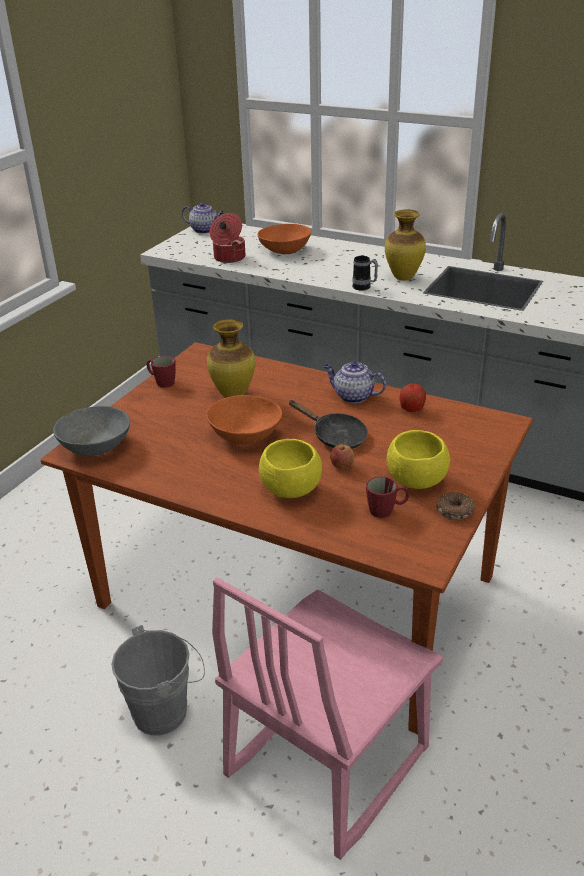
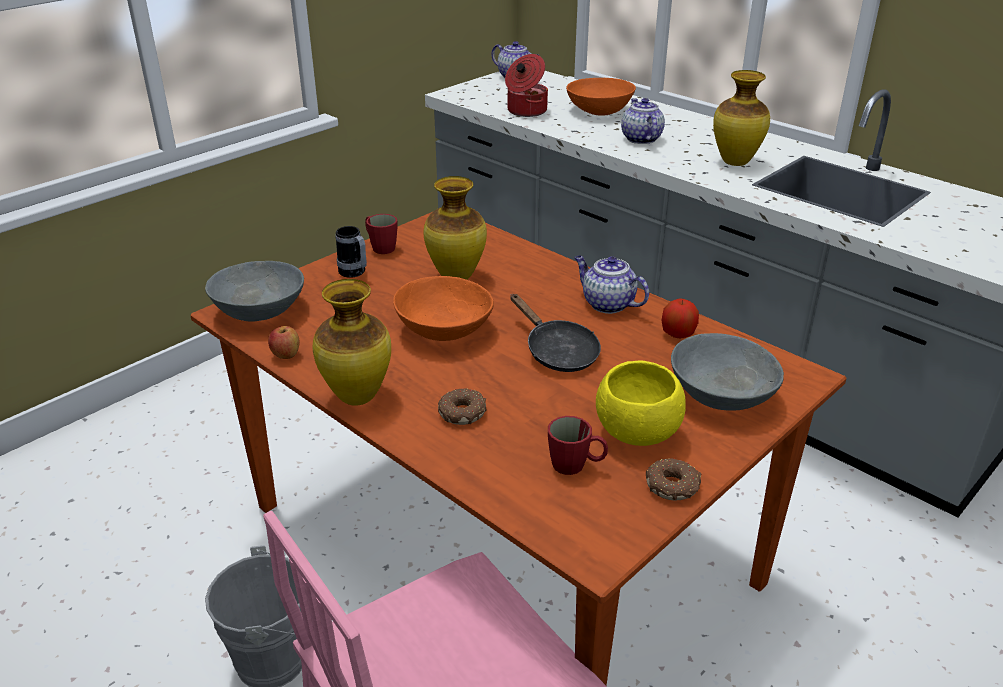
camera: 15 degrees right, 0 degrees up
yellow bowl [259,439,322,498] -> donut [438,388,487,425]
apple [330,444,354,470] -> apple moved to [268,326,300,359]
mug [352,256,378,291] -> mug moved to [335,226,367,278]
none -> vase [313,279,391,406]
none -> teapot [621,98,665,144]
none -> grey bowl [671,333,784,411]

